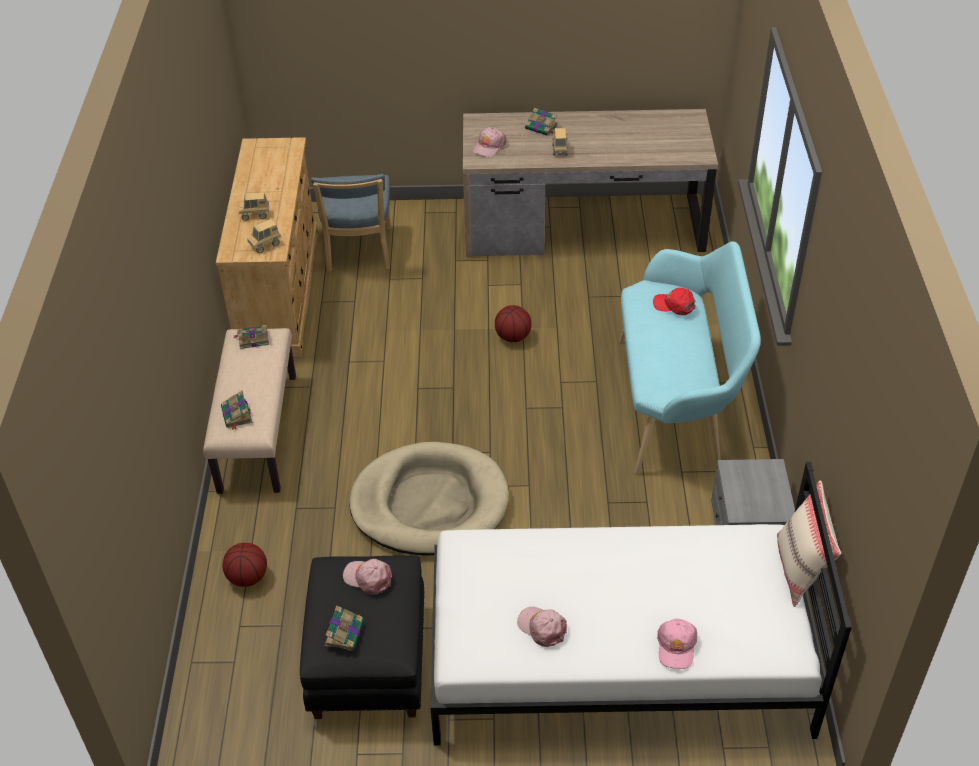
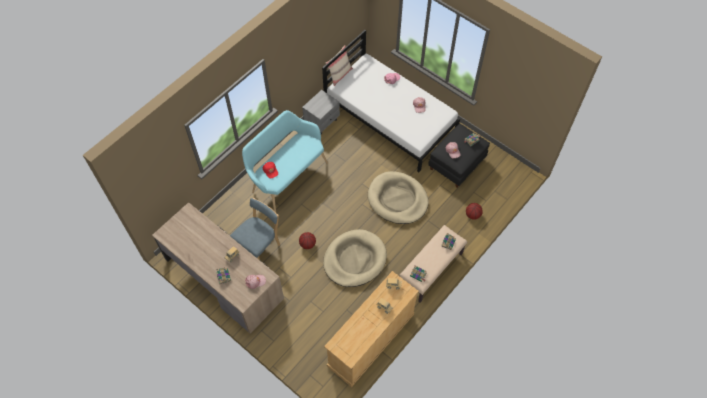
camera: 140 degrees left, 15 degrees up
blue chair [311,174,391,272] -> blue chair moved to [230,198,280,260]
none -> beige dog bed [323,229,387,287]

